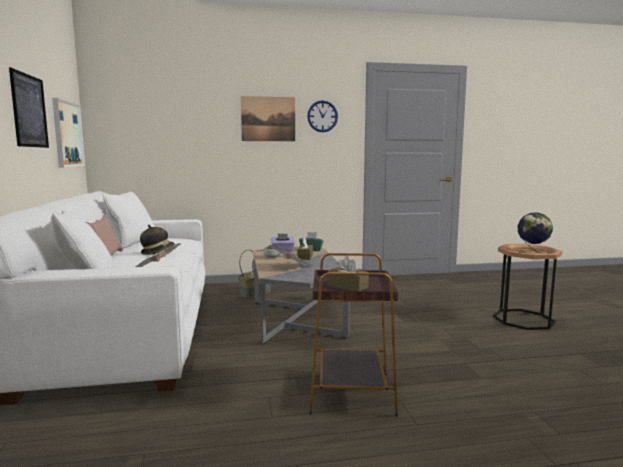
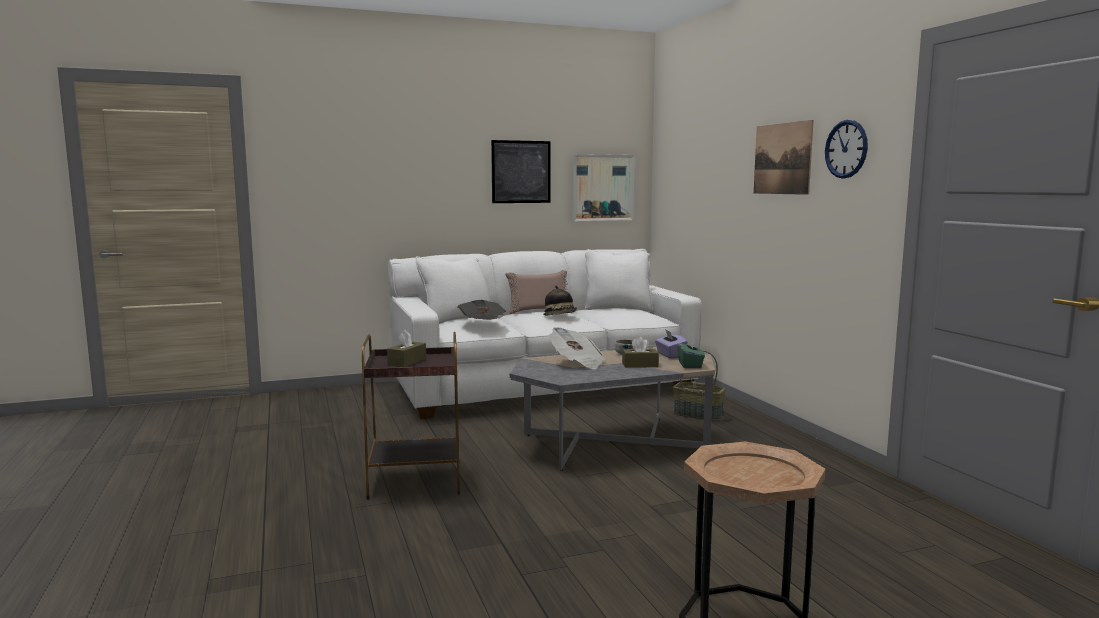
camera: 80 degrees right, 0 degrees up
globe [518,212,553,253] -> none

